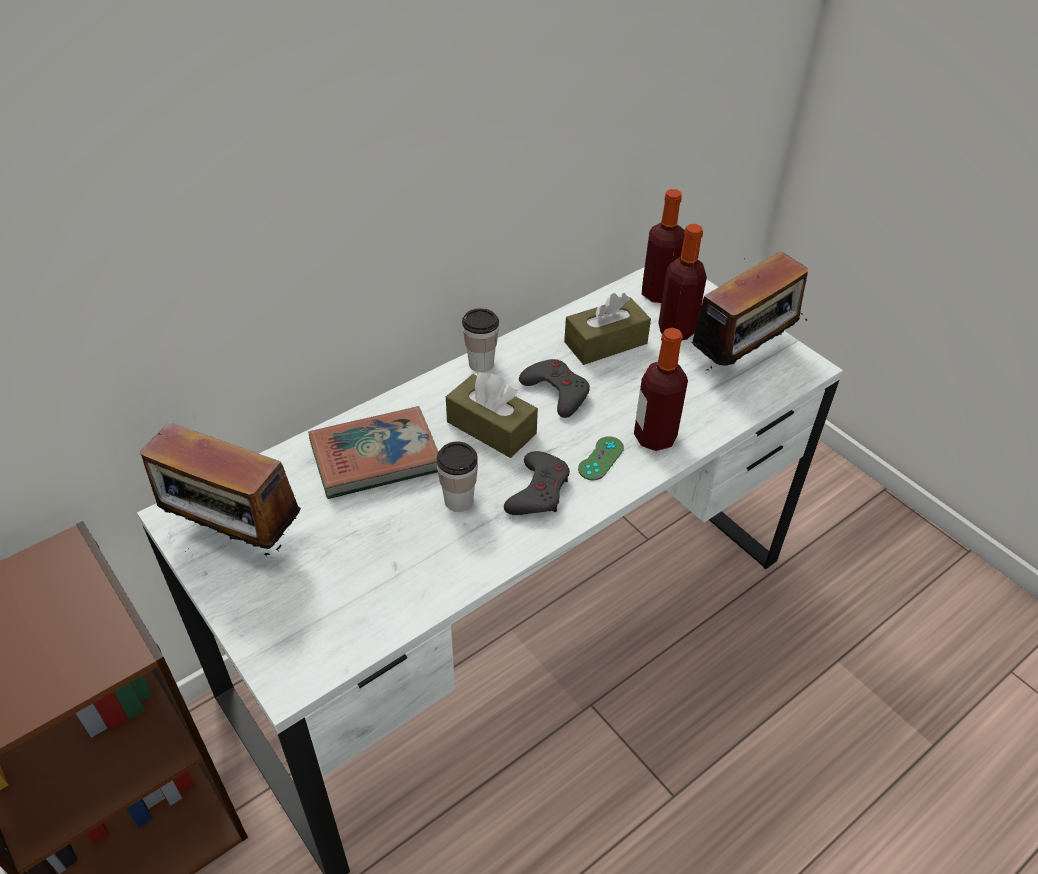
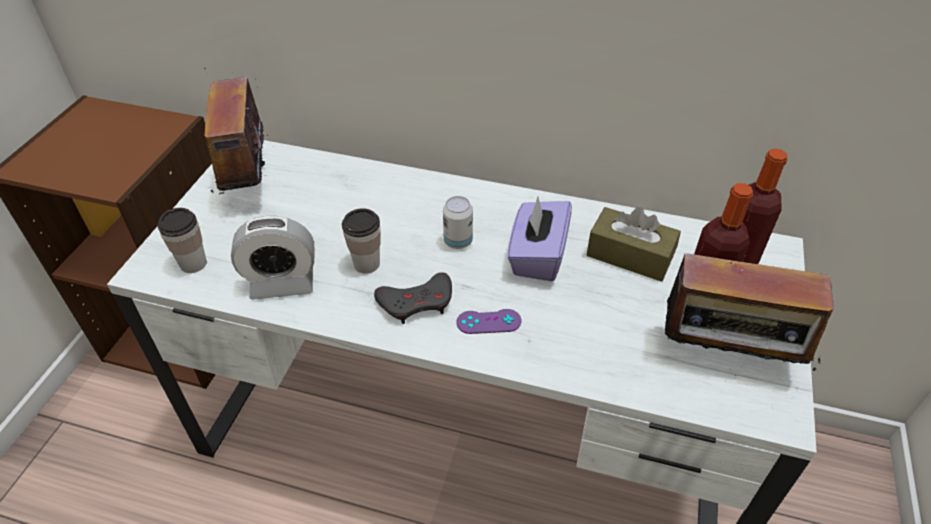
camera: 55 degrees right, 0 degrees up
book [308,406,438,499] -> none
brown tissue box [446,373,538,458] -> can [443,196,473,249]
cup [462,308,499,372] -> cup moved to [158,208,207,273]
grey game controller [519,359,590,418] -> purple tissue box [508,196,572,282]
green game controller [578,436,624,480] -> purple game controller [456,309,521,334]
bottle [634,328,688,451] -> none
none -> alarm clock [231,216,314,300]

